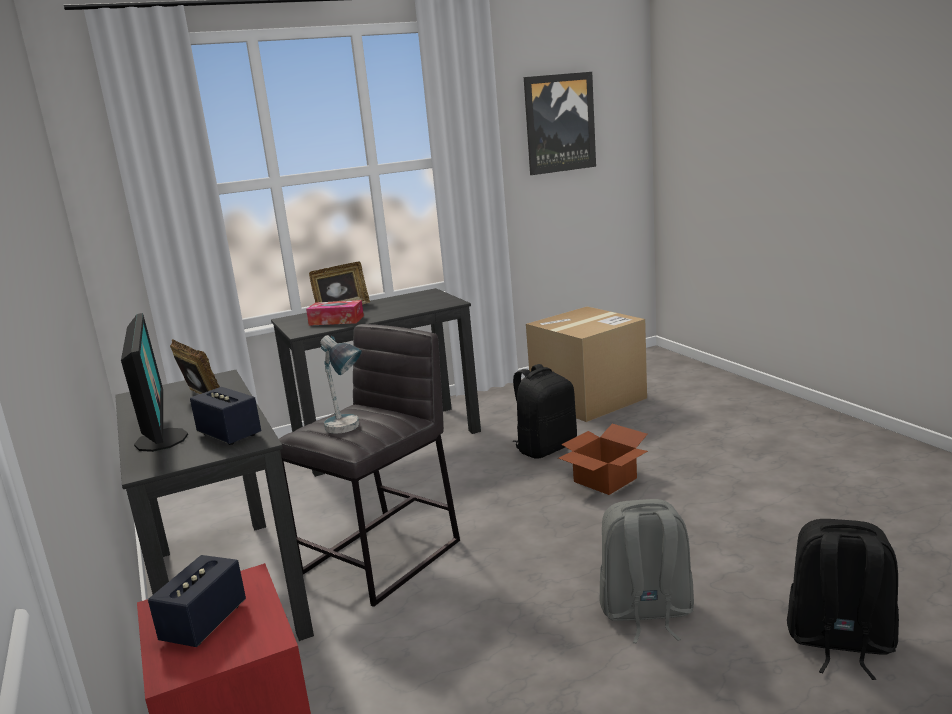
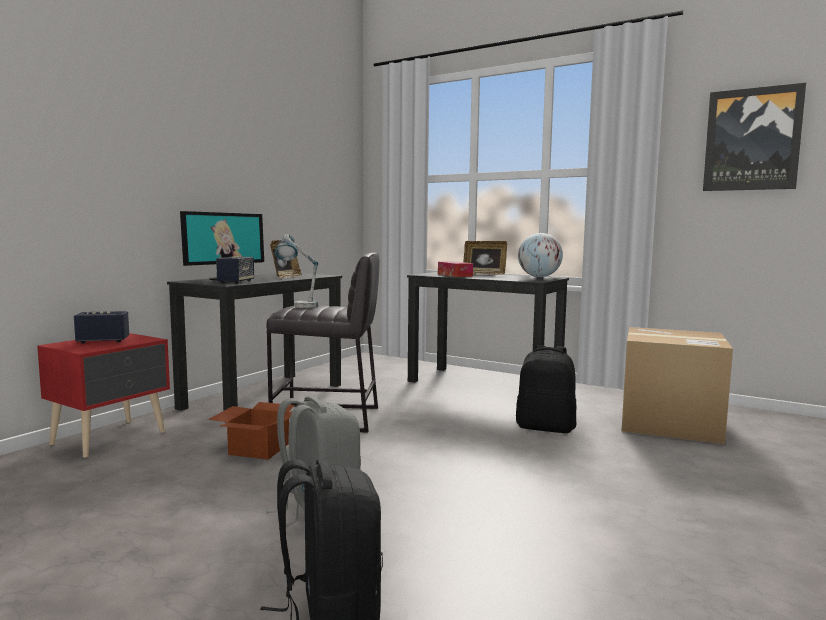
camera: 55 degrees right, 10 degrees down
cardboard box [558,424,648,495] -> cardboard box moved to [208,402,294,460]
none -> globe [518,233,563,277]

